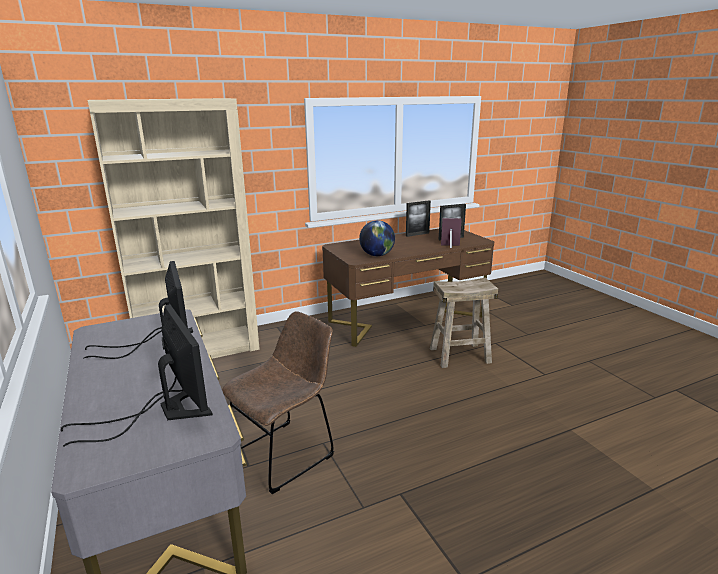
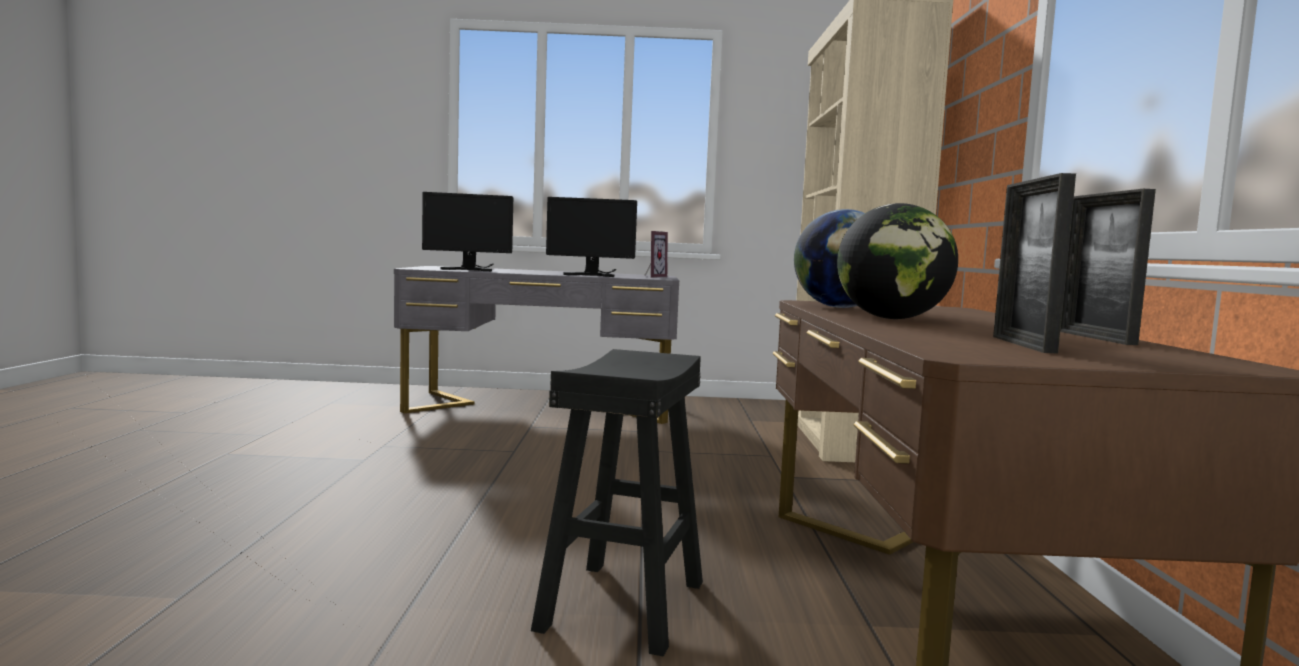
camera: 115 degrees right, 15 degrees down
brown chair [222,311,334,494] -> none
beige stool [430,278,498,368] -> black stool [531,349,703,657]
picture frame [441,218,462,248] -> picture frame moved to [644,231,668,277]
none -> globe [837,203,958,319]

